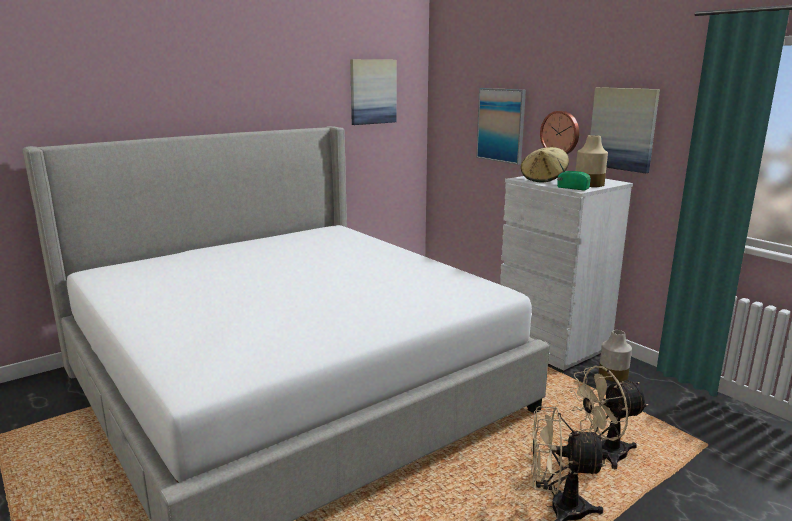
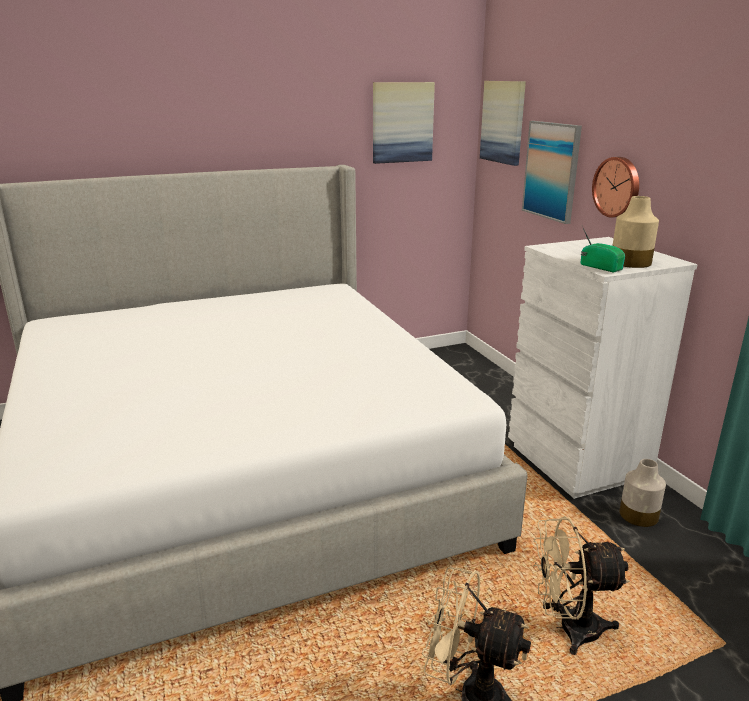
camera: 15 degrees right, 5 degrees up
beige hat [521,147,569,182] -> none
picture [590,87,660,173] -> picture moved to [480,81,526,166]

